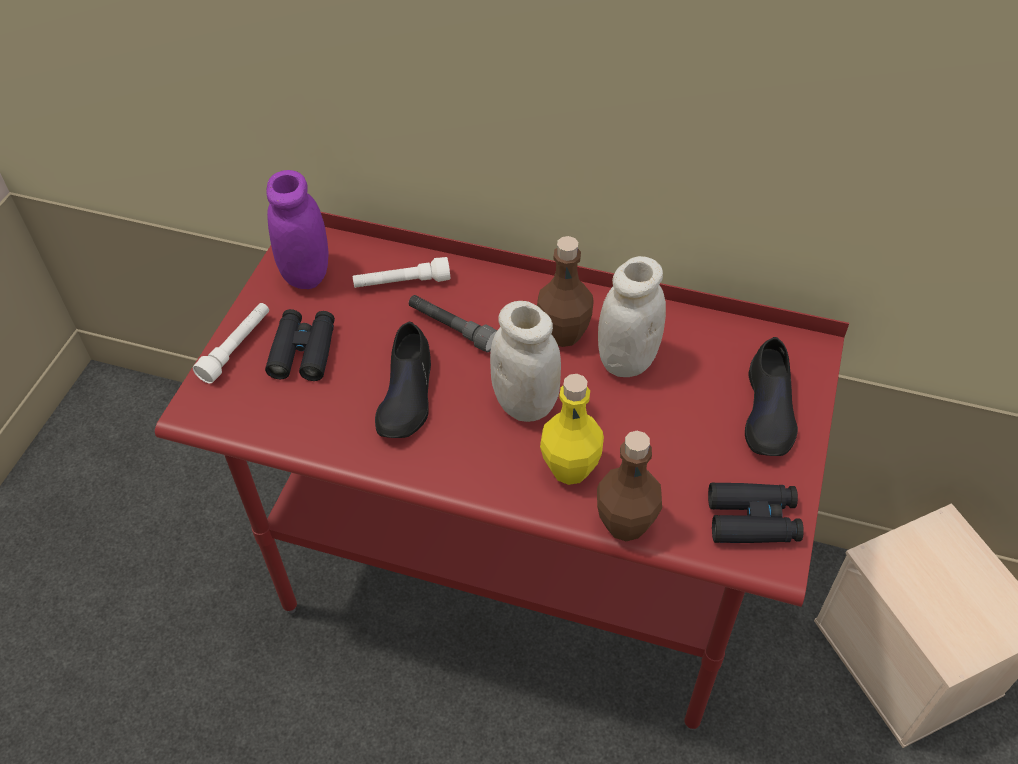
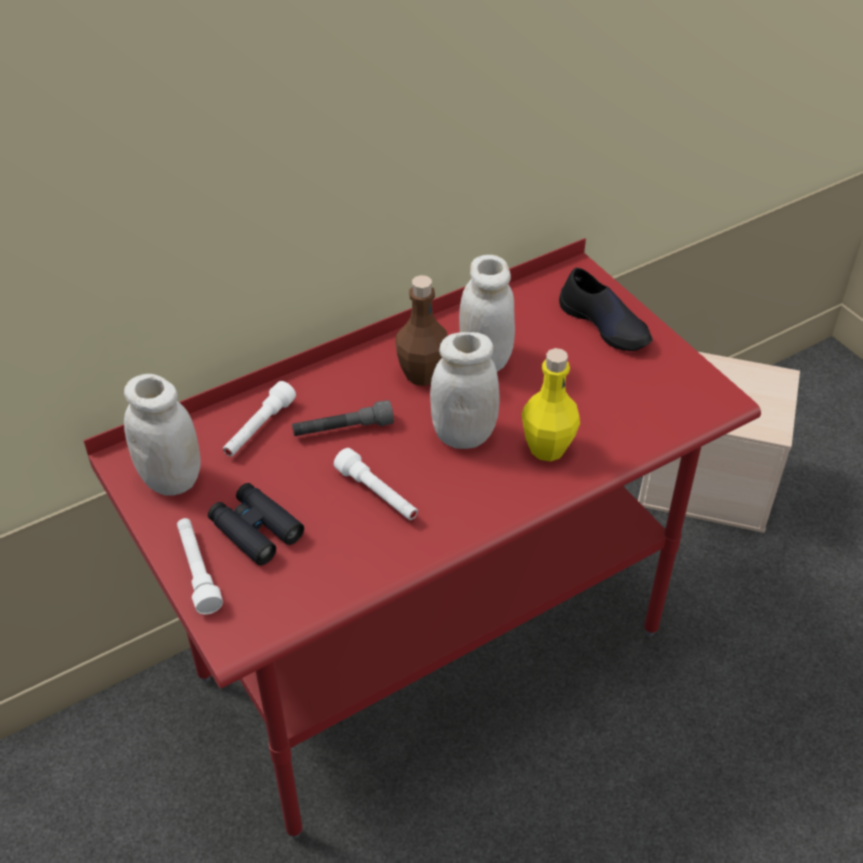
camera: 50 degrees left, 5 degrees down
purple jar [266,170,329,289] -> white jar [124,374,201,495]
black shoe [375,322,431,438] -> white flashlight [334,448,418,520]
brown bottle [597,431,662,541] -> none
black binoculars [708,483,804,543] -> none

